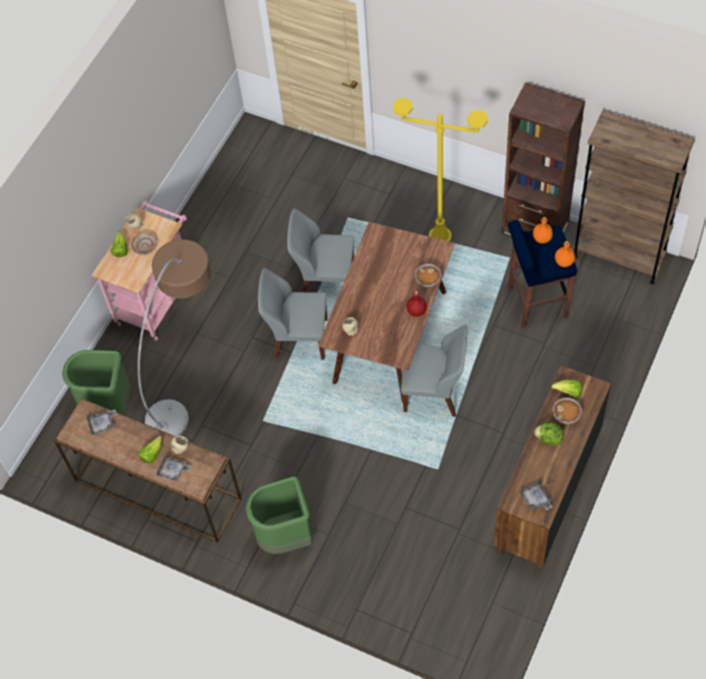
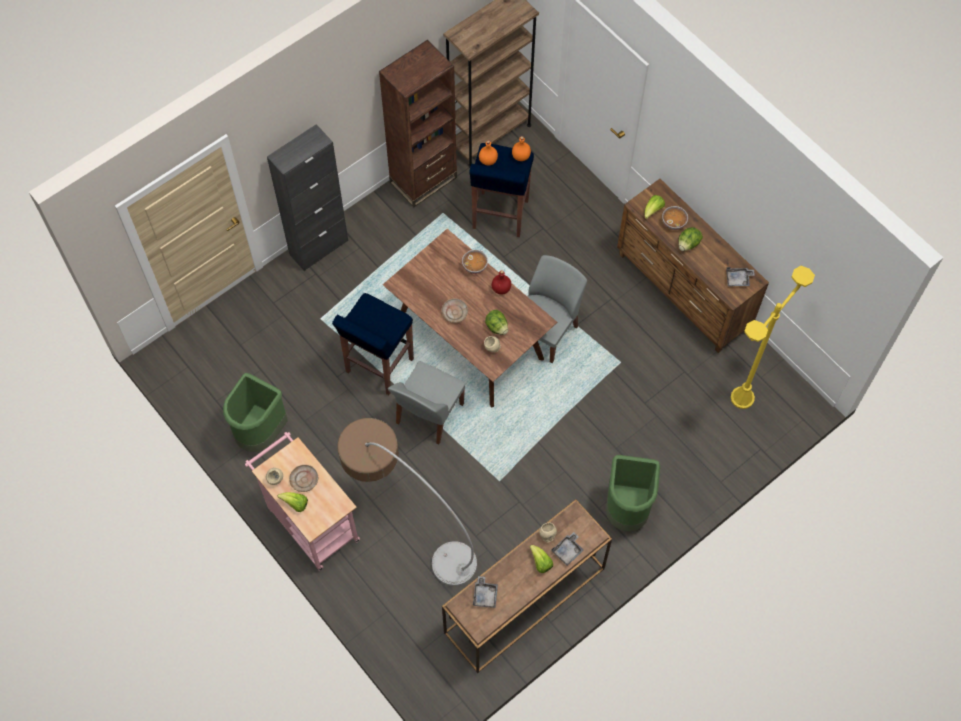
camera: 70 degrees left, 5 degrees up
green trash can [62,350,131,416] -> green trash can moved to [223,373,288,452]
grey chair [287,208,354,292] -> blue stool [332,293,414,395]
yellow floor lamp [393,98,488,242] -> yellow floor lamp moved to [730,266,815,409]
none -> black cabinet [267,124,348,271]
none -> beige plate [441,298,468,323]
none -> lettuce [485,310,508,335]

